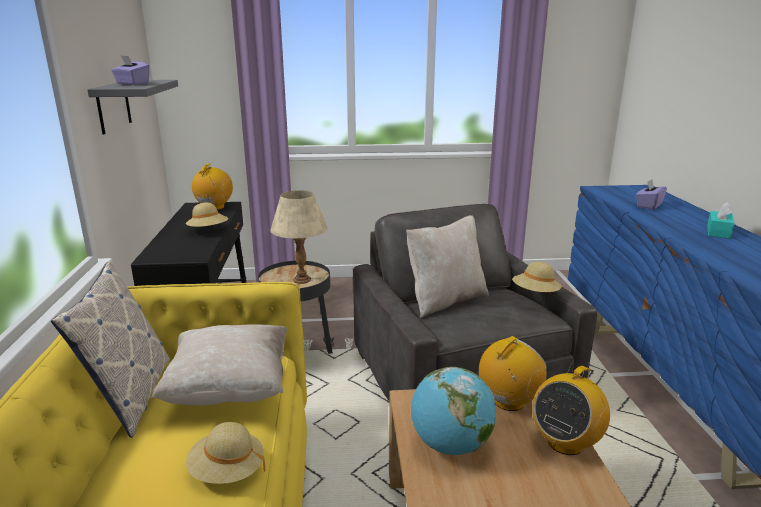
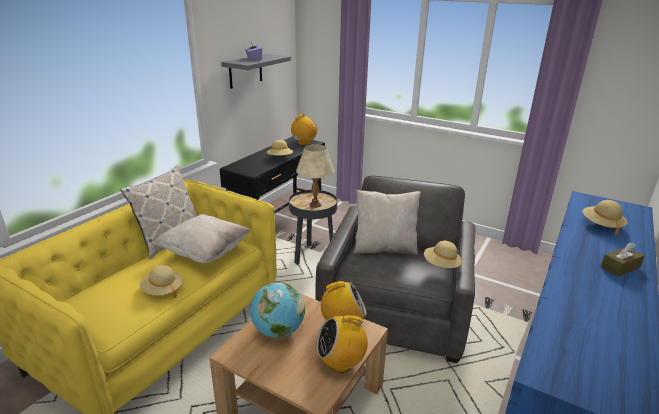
camera: 35 degrees right, 5 degrees up
purple tissue box [636,179,667,210] -> beige hat [583,200,628,235]
turquoise tissue box [707,202,735,239] -> brown tissue box [601,242,645,277]

